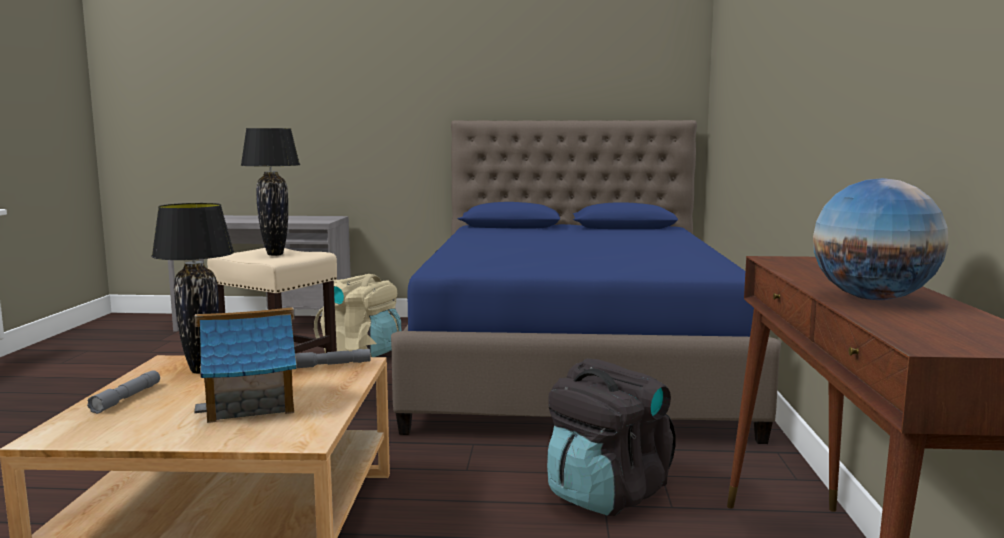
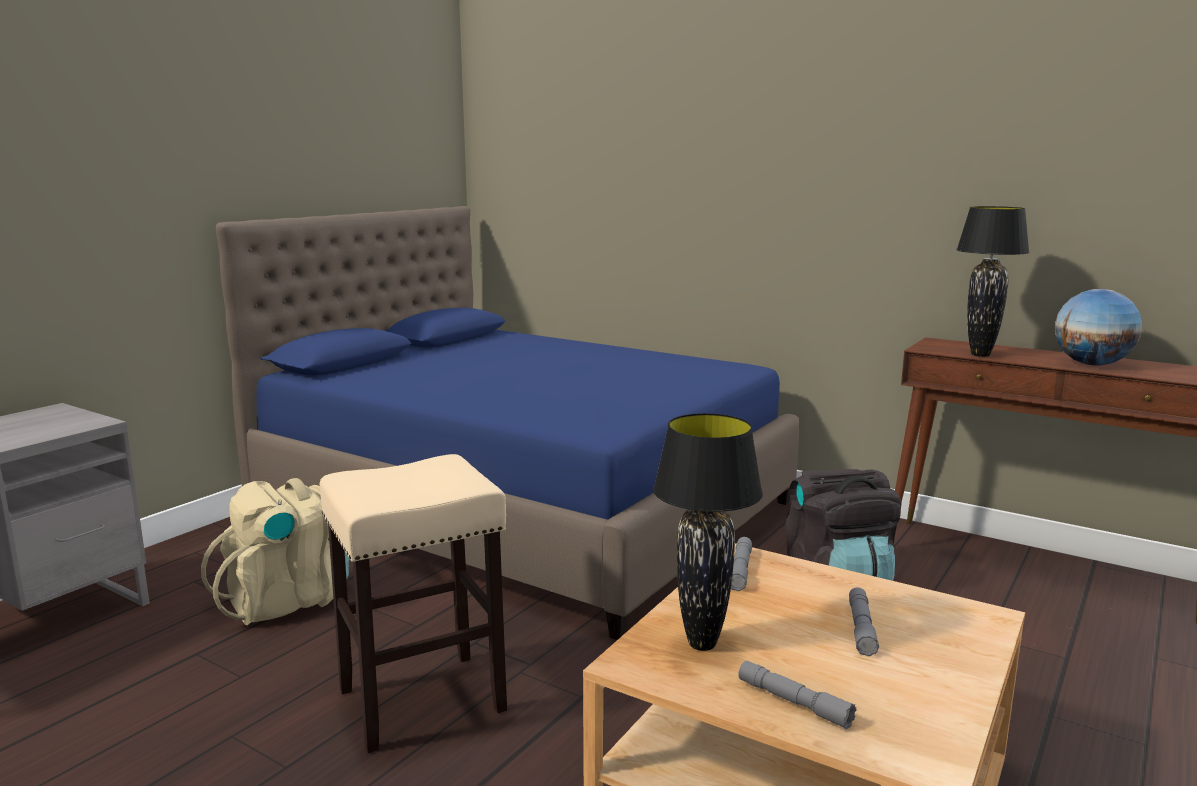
camera: 60 degrees left, 5 degrees up
toy house [194,307,297,423] -> grey flashlight [849,587,879,656]
black table lamp [241,128,300,256] -> black table lamp moved to [956,206,1030,357]

